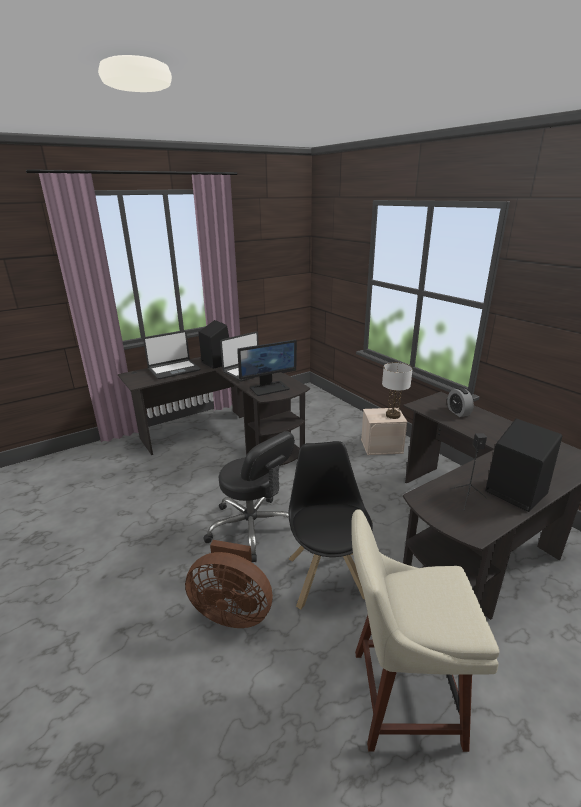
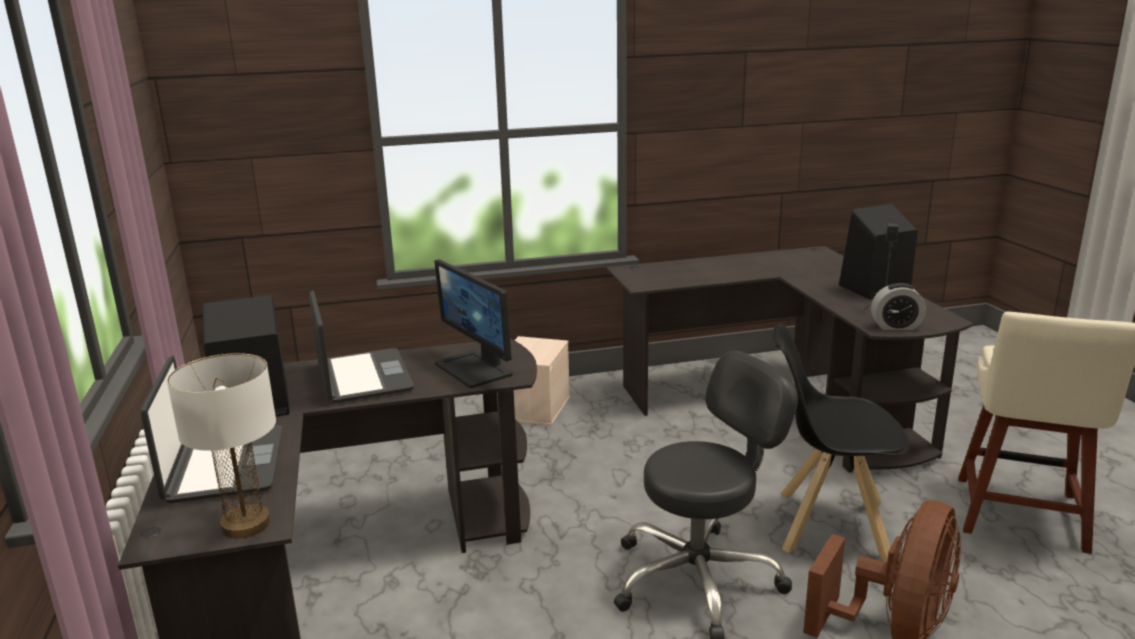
camera: 70 degrees left, 5 degrees down
monitor [237,340,297,396] -> monitor turned 150 degrees clockwise [434,259,513,388]
table lamp [382,362,413,419] -> table lamp moved to [167,353,276,539]
alarm clock [447,388,474,417] -> alarm clock moved to [871,283,926,330]

